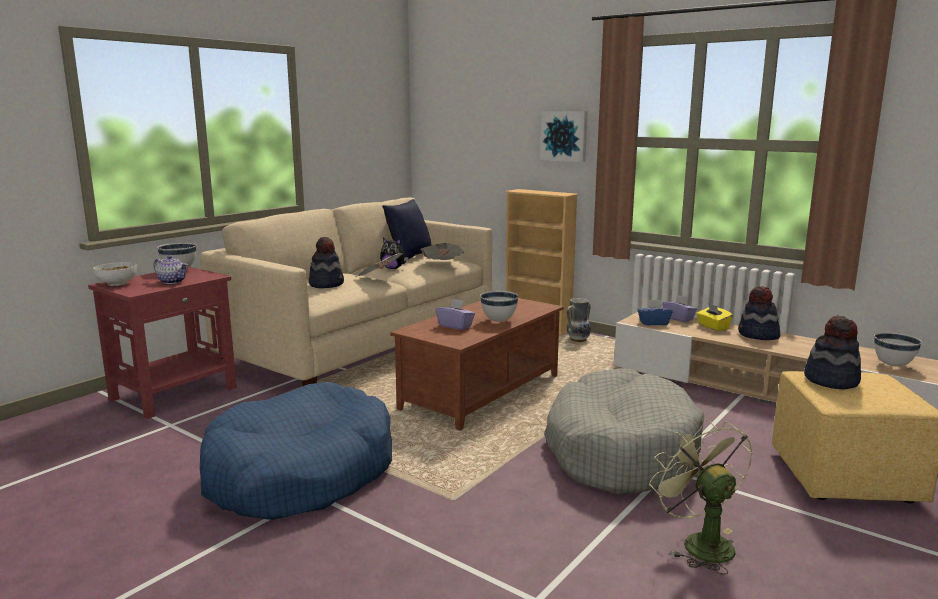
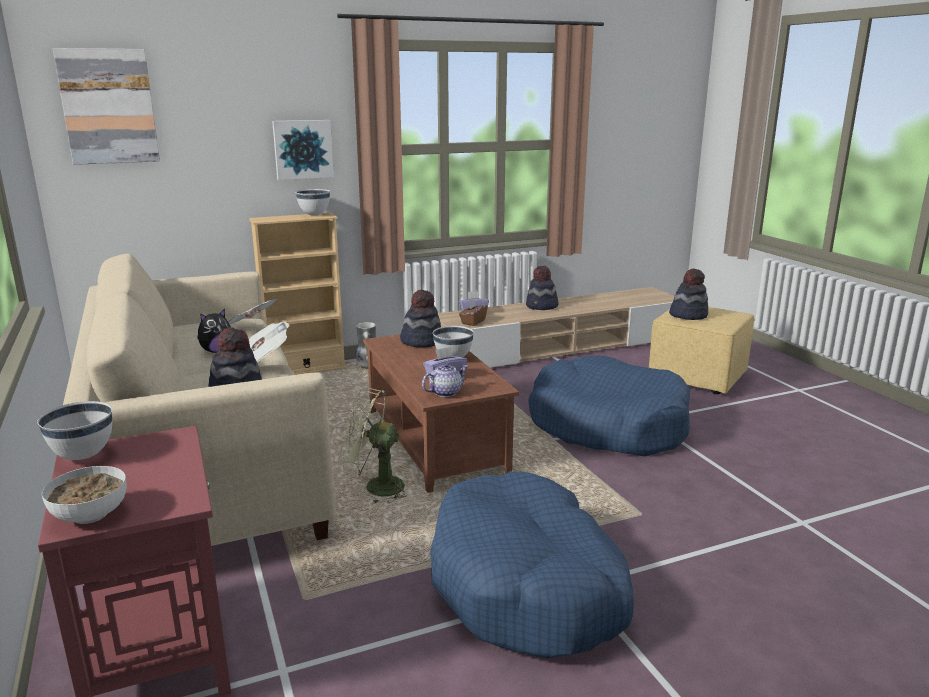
camera: 60 degrees left, 5 degrees up
teapot [154,255,188,284] -> teapot moved to [422,363,469,397]
blue pillow [382,199,431,264] -> none
grey dog bed [544,368,704,495] -> blue dog bed [528,356,690,456]
blue tissue box [638,300,672,325] -> brown tissue box [459,299,487,326]
green fan [649,418,753,575] -> green fan moved to [341,388,407,504]
yellow tissue box [697,303,733,331] -> none
white bowl [874,332,922,367] -> white bowl moved to [296,189,330,215]
none -> picture [53,48,160,165]
none -> hat [400,289,441,347]

